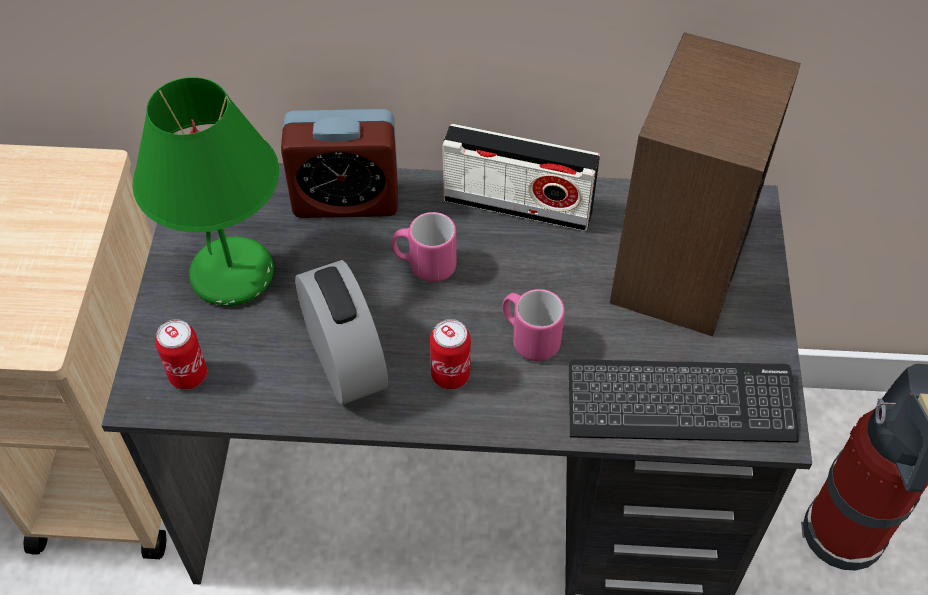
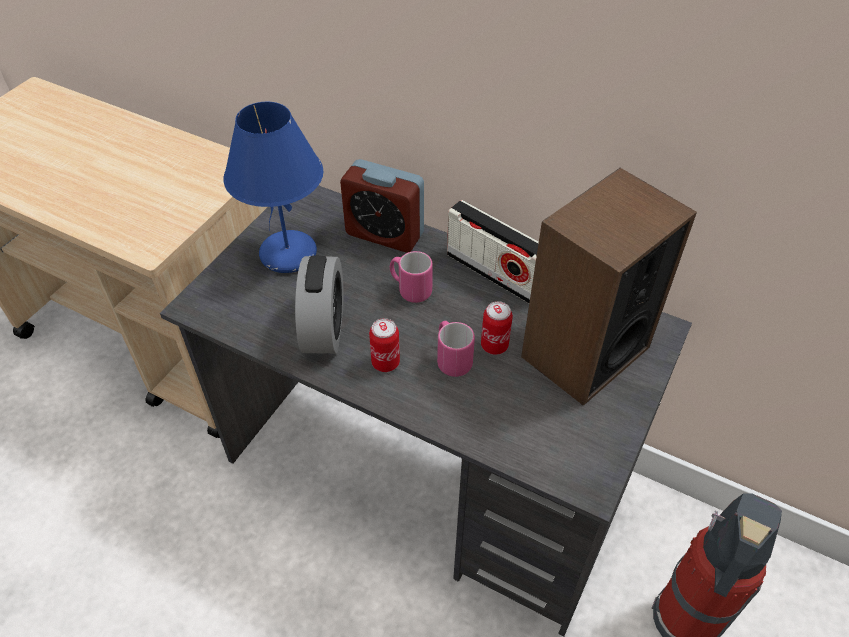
camera: 25 degrees right, 5 degrees down
green table lamp [132,77,279,306] -> blue table lamp [224,102,324,273]
can [155,319,207,390] -> can moved to [481,301,513,355]
keyboard [569,359,799,443] -> none

